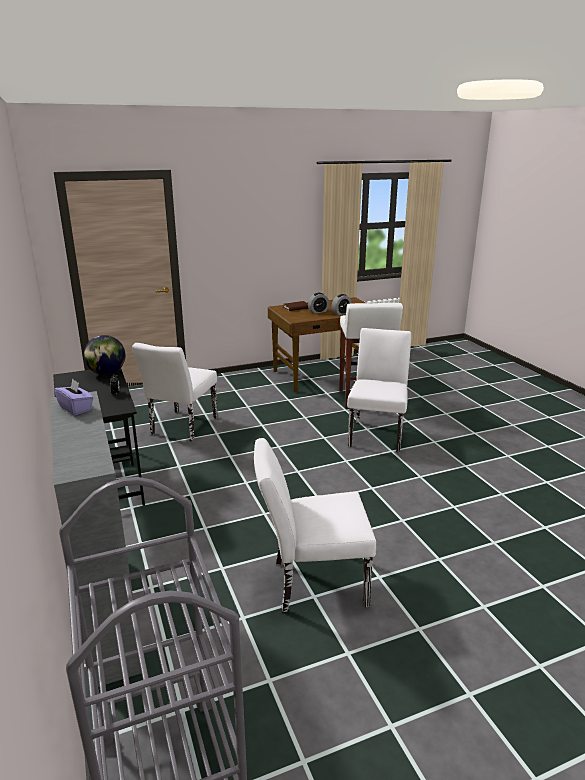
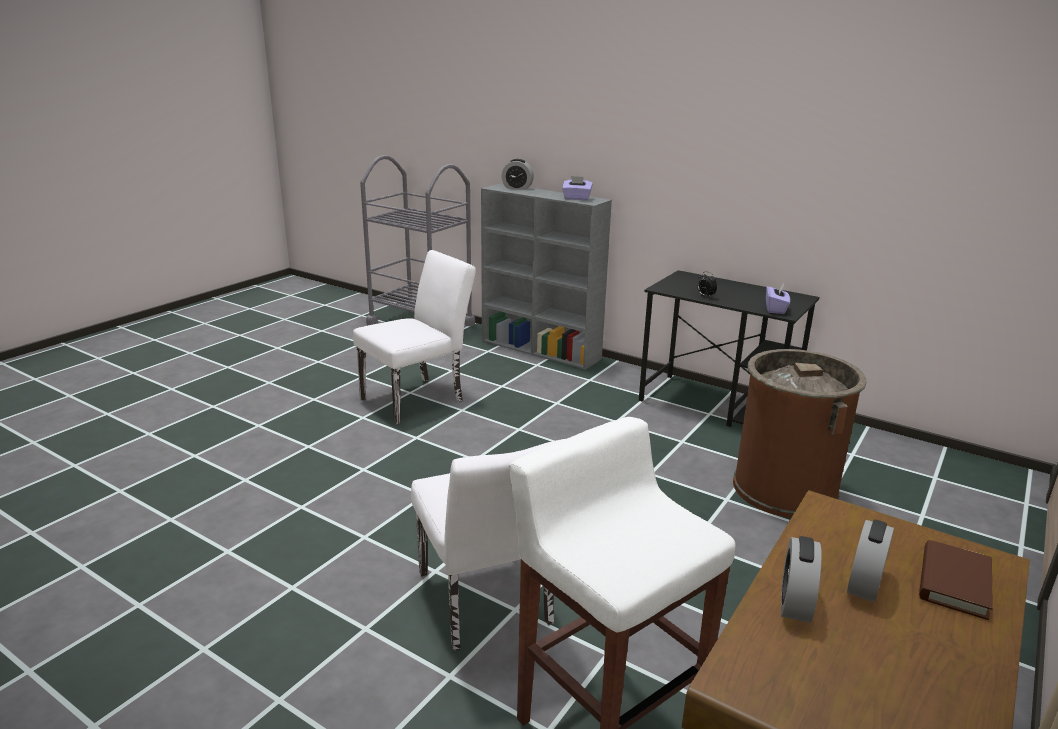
camera: 145 degrees right, 0 degrees up
globe [84,335,125,375] -> purple tissue box [766,284,790,314]
white chair [132,343,218,441] -> brown trash can [733,349,867,518]
none -> alarm clock [502,159,534,190]

